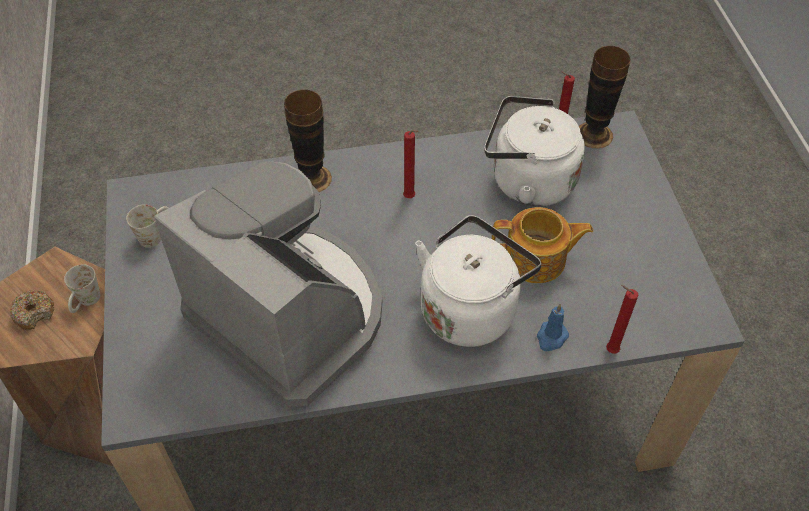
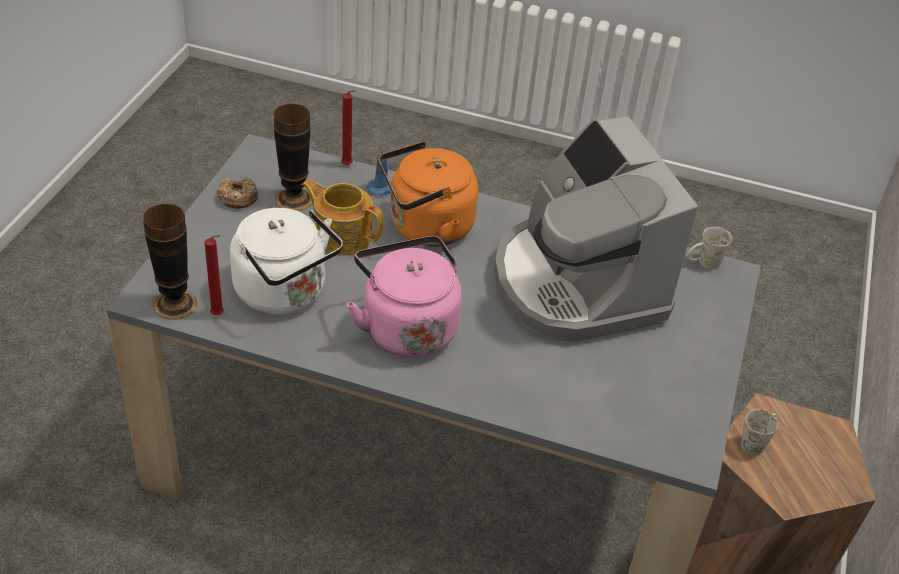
camera: 155 degrees left, 10 degrees down
donut [10,290,54,330] -> donut moved to [218,177,258,209]
white mug [126,205,169,248] -> white mug moved to [687,227,732,269]
vase [284,90,332,192] -> vase moved to [274,104,312,211]
red candle [403,130,419,198] -> pink kettle [346,236,462,358]
white kettle [415,215,541,347] -> orange kettle [379,141,478,247]

